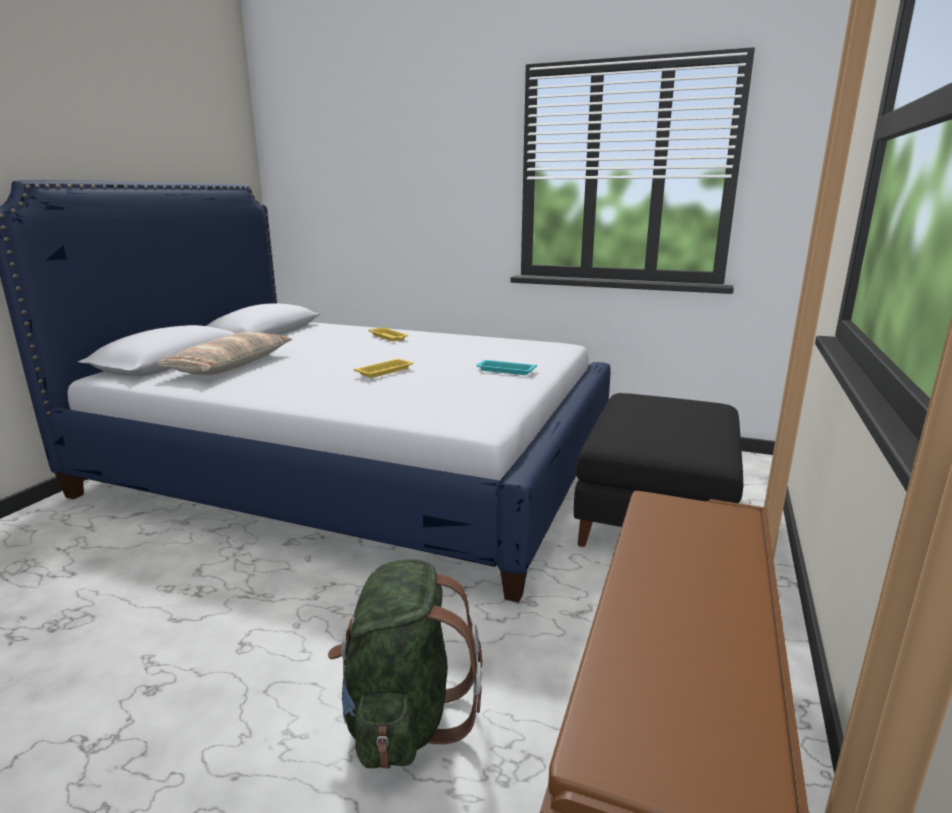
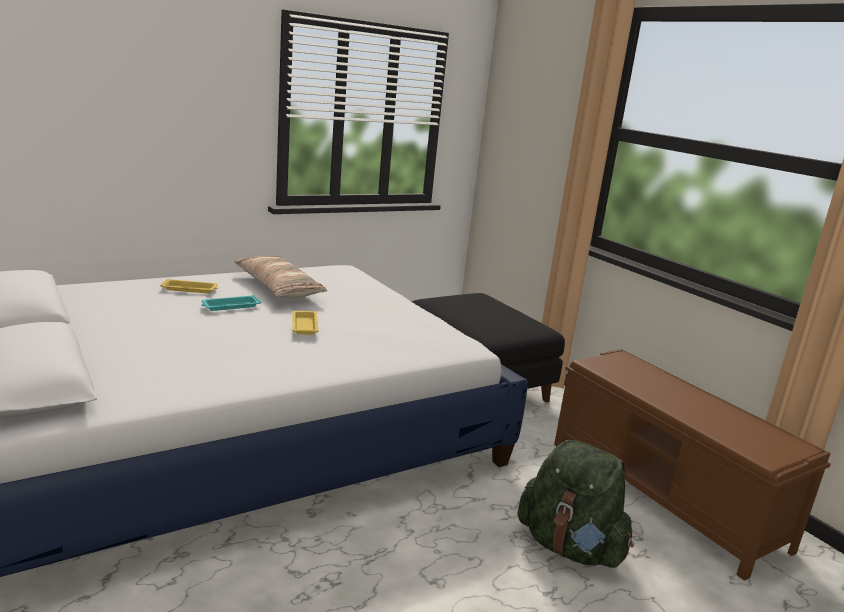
camera: 55 degrees left, 0 degrees up
pillow [157,332,292,375] -> pillow moved to [234,256,327,298]
turquoise tray [476,360,537,375] -> turquoise tray moved to [201,295,261,311]

